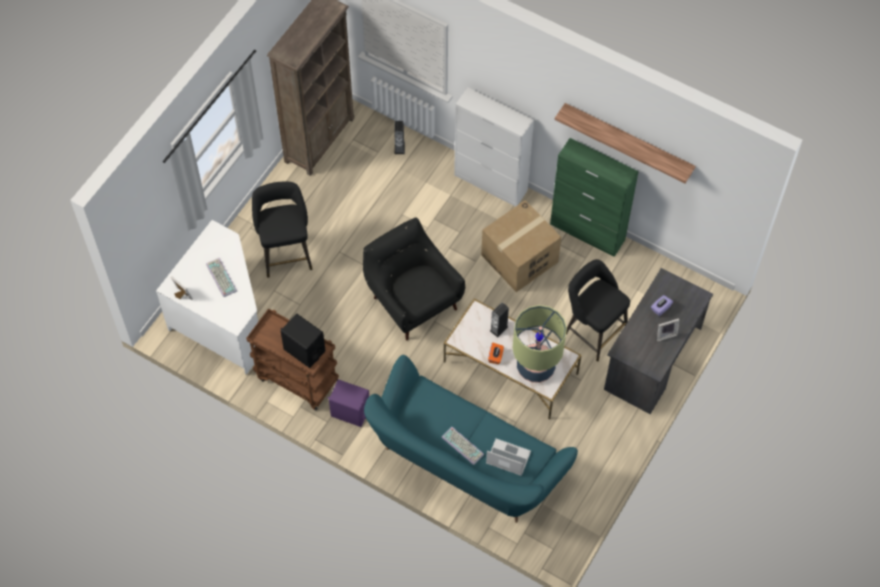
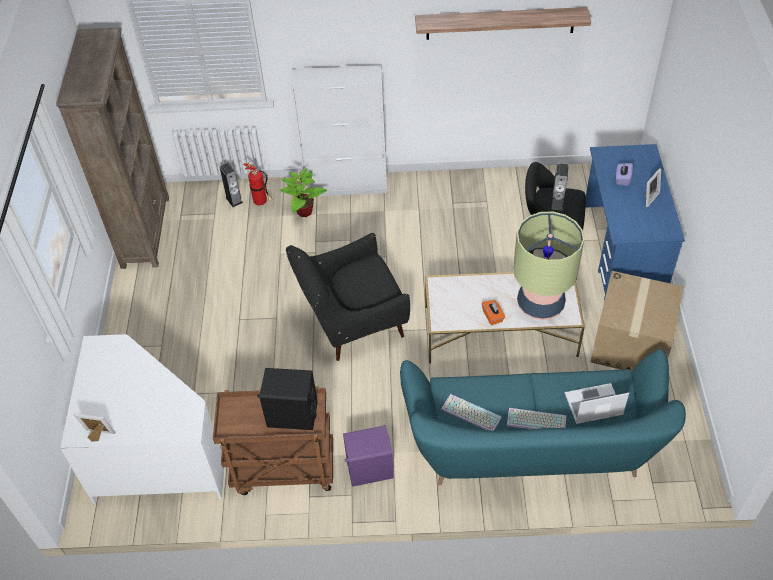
camera: 30 degrees left, 10 degrees down
keyboard [206,258,237,297] -> keyboard moved to [441,394,502,430]
black stool [252,182,312,278] -> none
black armchair [363,218,465,340] -> black armchair turned 45 degrees counterclockwise [286,233,410,361]
cardboard box [481,200,561,292] -> cardboard box moved to [590,271,683,372]
speaker [490,302,509,337] -> speaker moved to [550,164,568,213]
green cabinet [550,138,639,257] -> none
grey desk [604,268,713,414] -> blue desk [585,144,685,301]
none -> fire extinguisher [243,163,272,206]
none -> potted plant [280,168,327,217]

